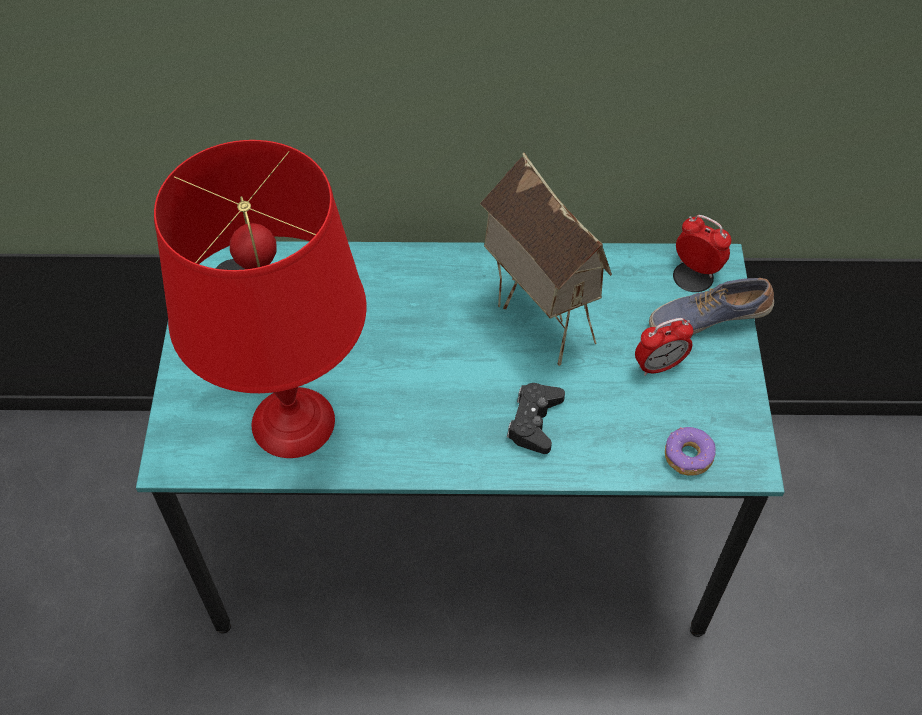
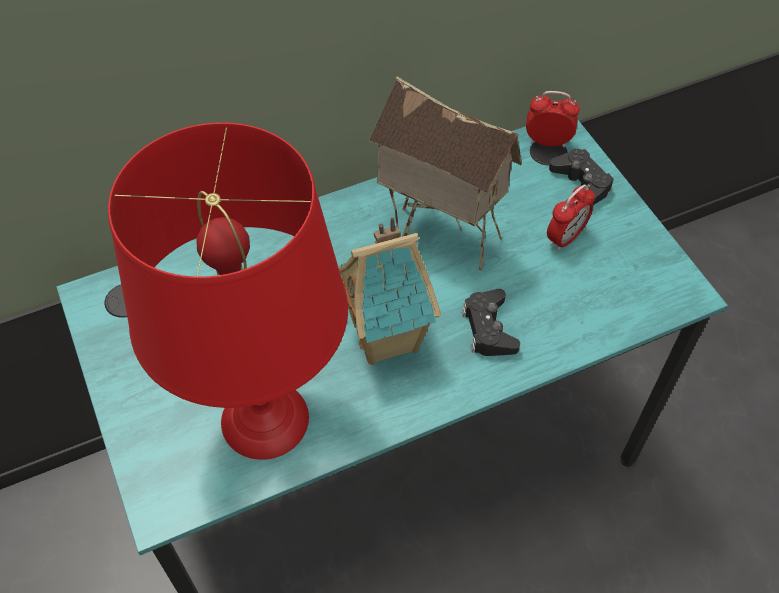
camera: 25 degrees left, 0 degrees up
shoe [649,278,774,335] -> black game controller [549,149,614,205]
donut [665,427,716,476] -> none
none -> toy house [338,217,441,365]

